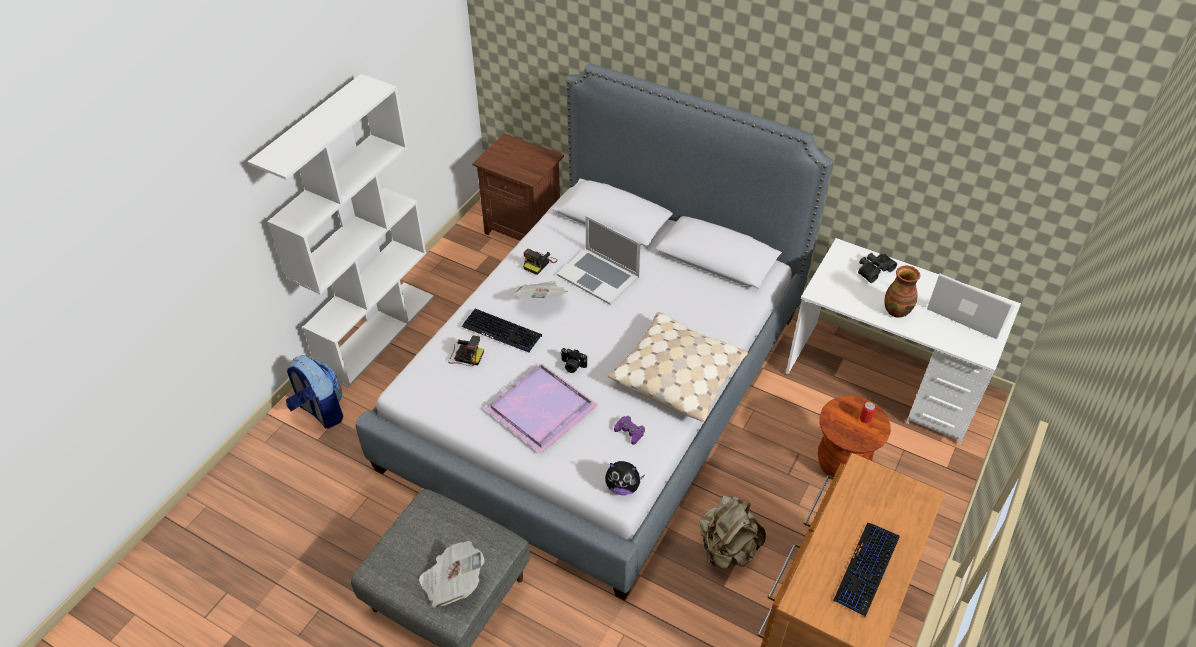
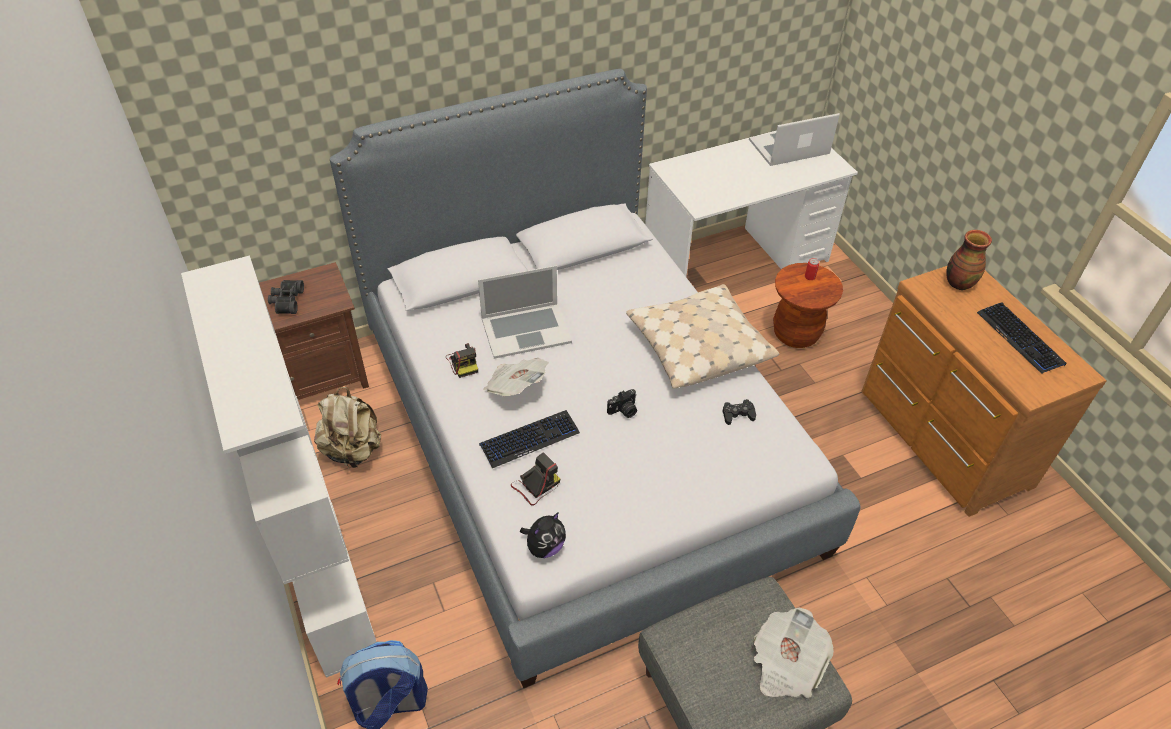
camera: 55 degrees left, 0 degrees up
purple tray [484,363,598,454] -> none
plush toy [605,461,644,495] -> plush toy moved to [520,512,566,558]
purple game controller [614,416,645,445] -> black game controller [723,399,756,425]
beige backpack [700,495,766,568] -> beige backpack moved to [314,387,381,469]
black binoculars [858,253,897,283] -> black binoculars moved to [268,280,304,314]
vase [884,266,920,318] -> vase moved to [946,230,992,290]

